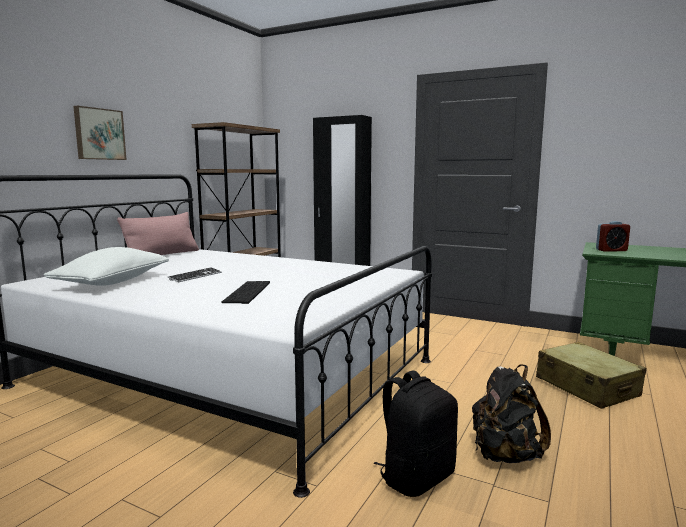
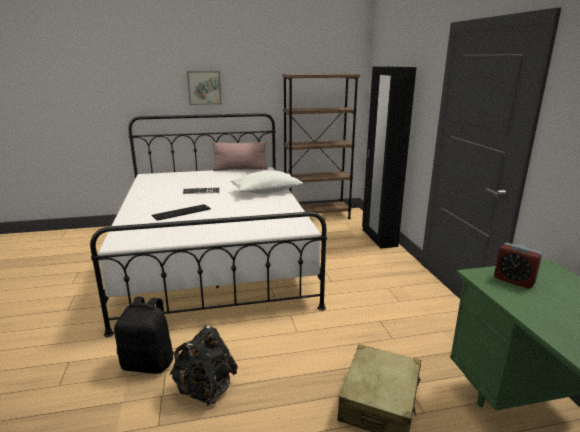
camera: 50 degrees right, 10 degrees up
white pillow [44,247,169,286] -> white pillow moved to [231,170,303,194]

